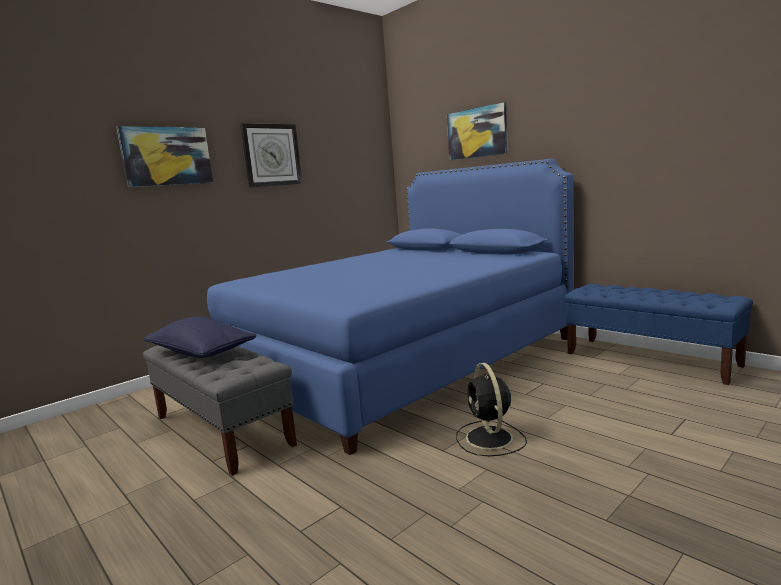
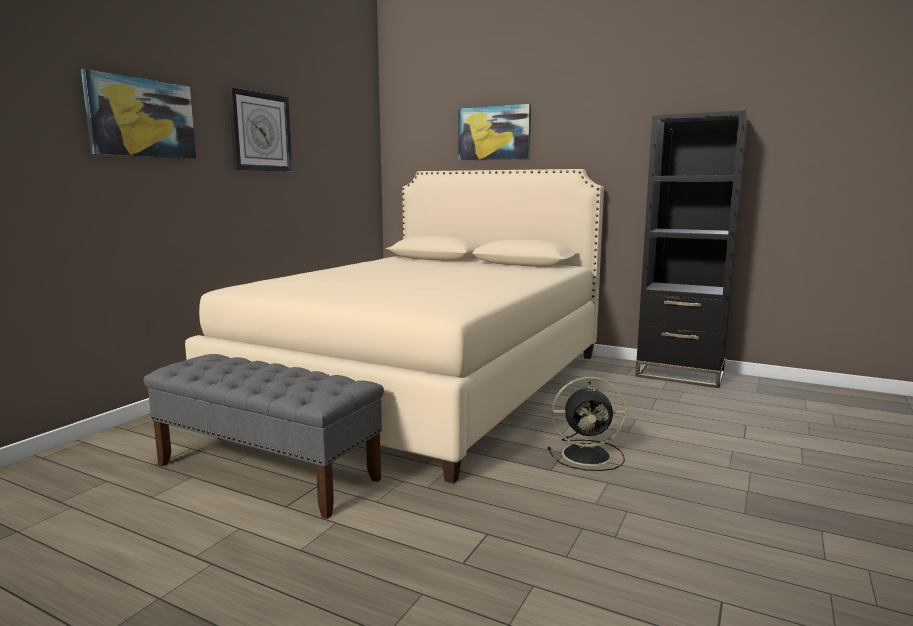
camera: 20 degrees left, 0 degrees up
blue pillow [144,317,257,358] -> none
blue bed [207,159,574,455] -> beige bed [185,169,604,484]
black fan [456,363,527,456] -> black fan turned 60 degrees counterclockwise [548,377,626,471]
blue bench [564,284,753,385] -> black bookcase [635,110,748,388]

